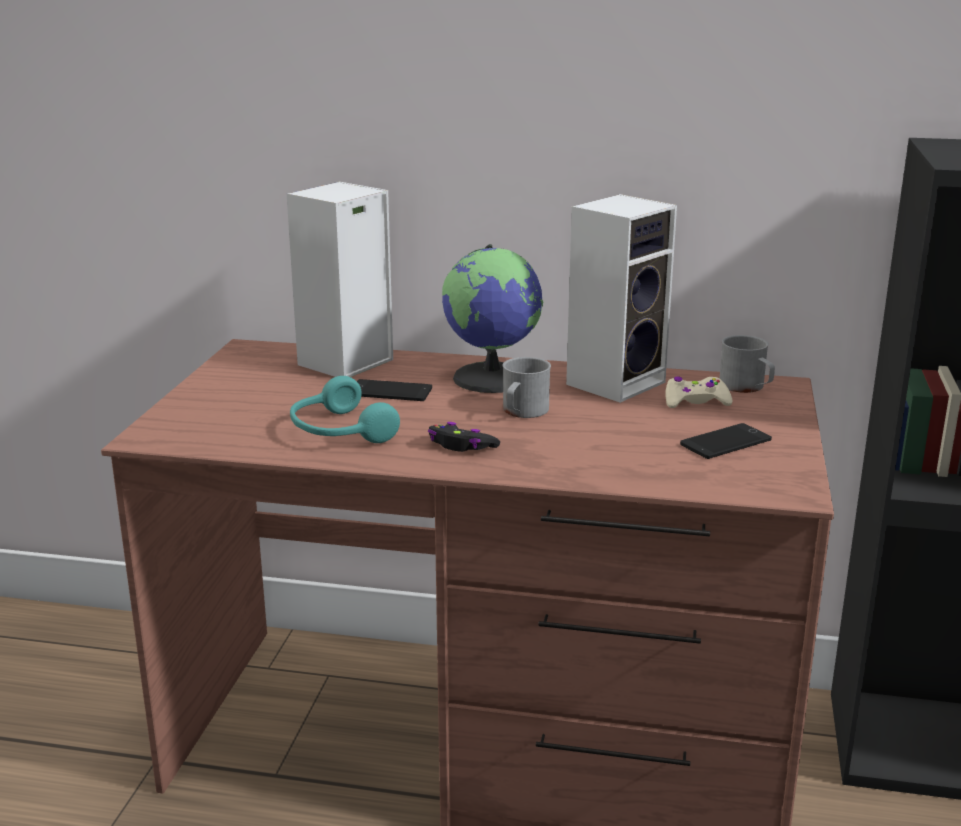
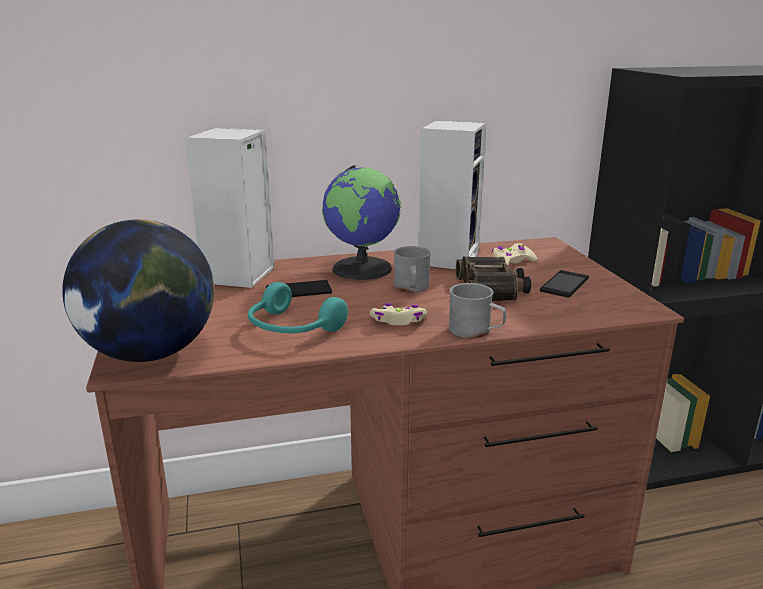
camera: 25 degrees left, 0 degrees up
black game controller [428,422,500,452] -> beige game controller [370,303,427,325]
grey mug [720,335,775,393] -> grey mug moved to [449,283,506,339]
none -> globe [62,219,214,362]
none -> binoculars [456,256,531,301]

